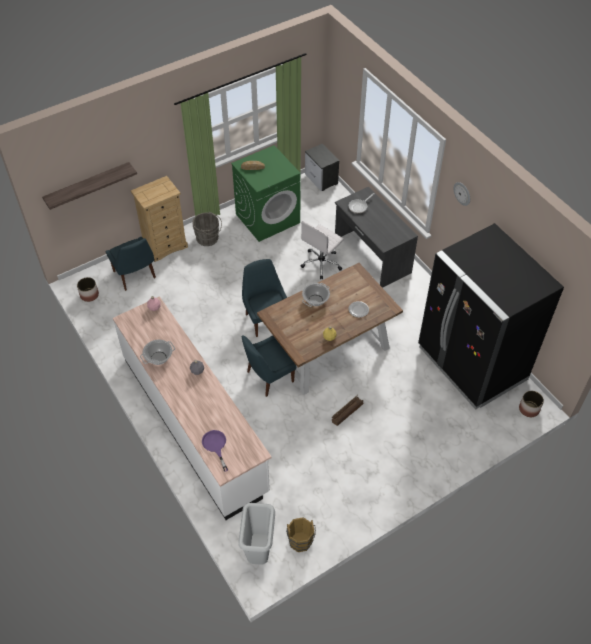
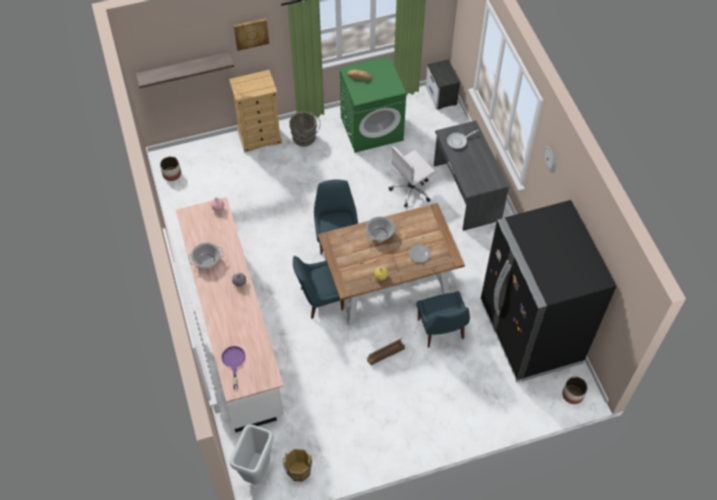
camera: 15 degrees right, 5 degrees up
blue chair [106,237,156,291] -> blue chair moved to [416,291,470,348]
none -> picture [233,18,269,51]

